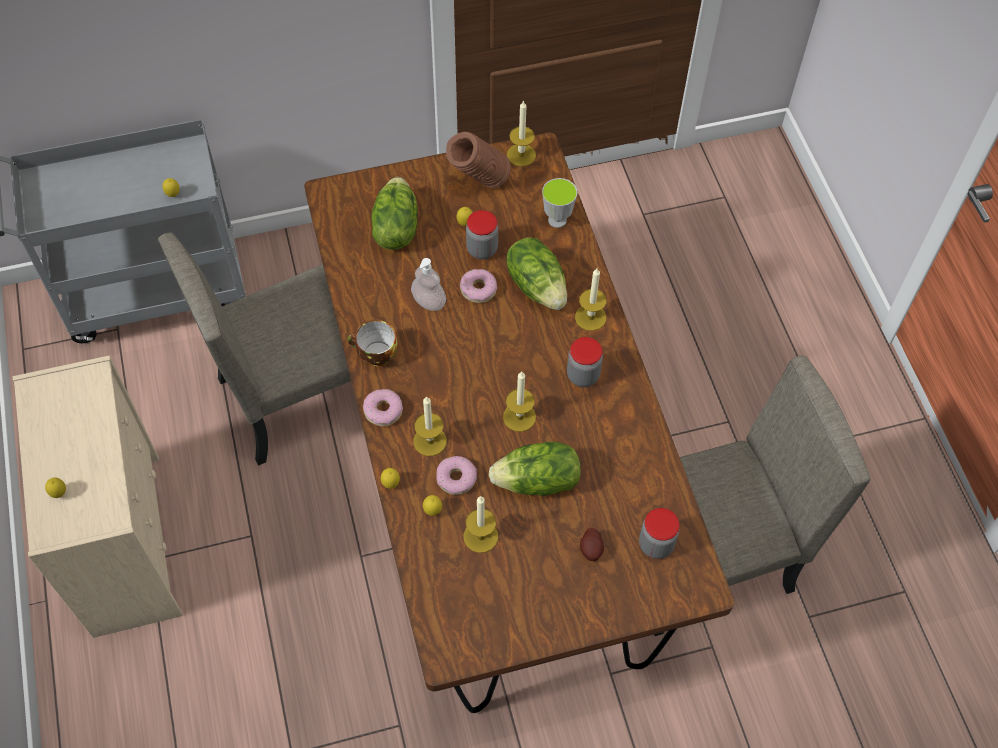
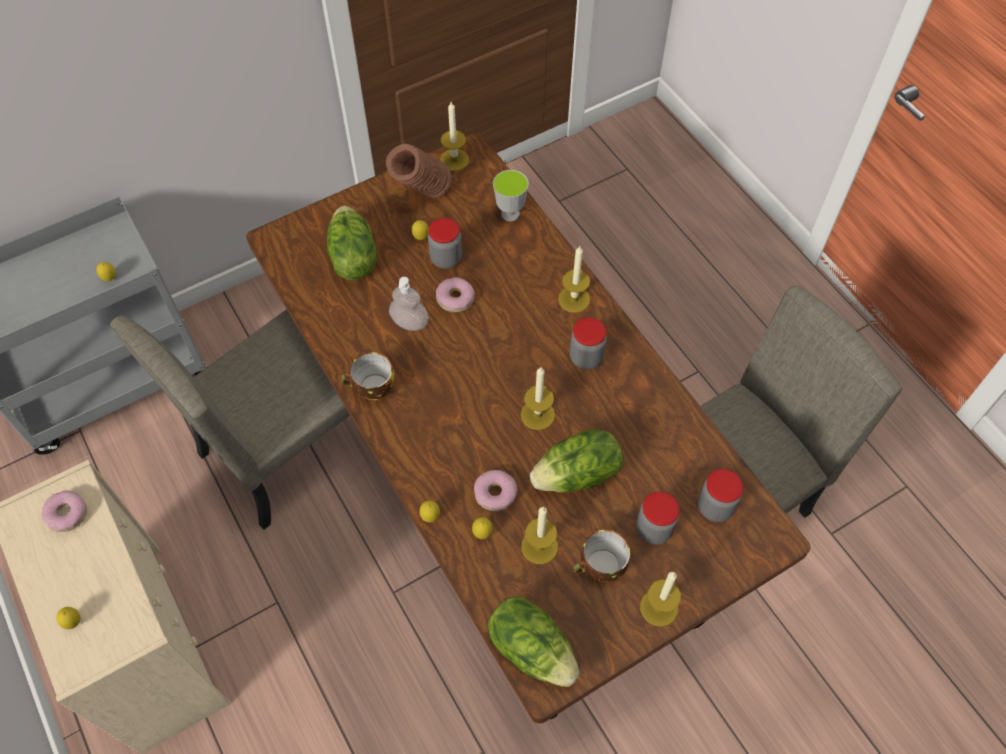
camera: 15 degrees left, 0 degrees up
donut [363,389,403,426] -> donut moved to [42,490,87,532]
candle [414,396,447,456] -> candle moved to [640,572,681,627]
lettuce [506,237,567,310] -> lettuce moved to [488,596,579,687]
potato [580,528,604,561] -> jar [636,491,680,545]
none -> cup [573,530,630,582]

